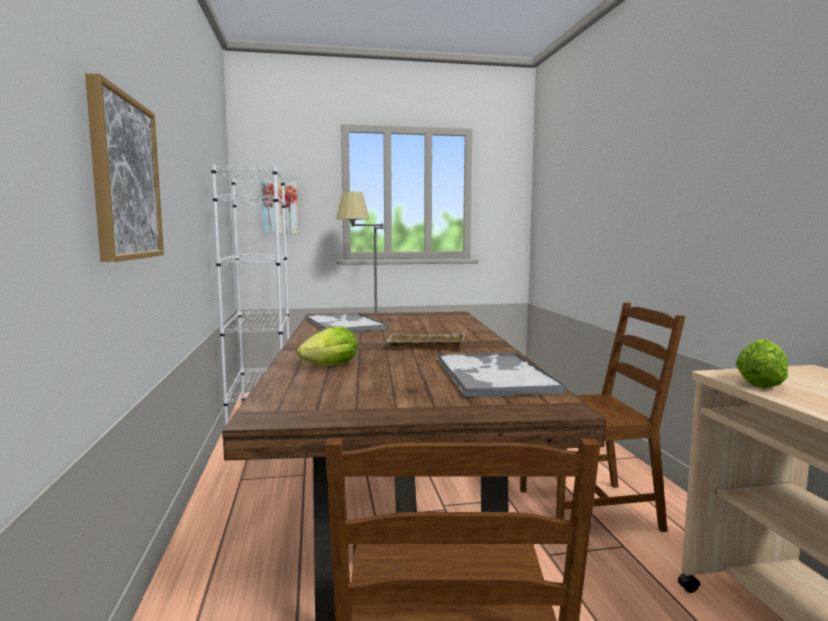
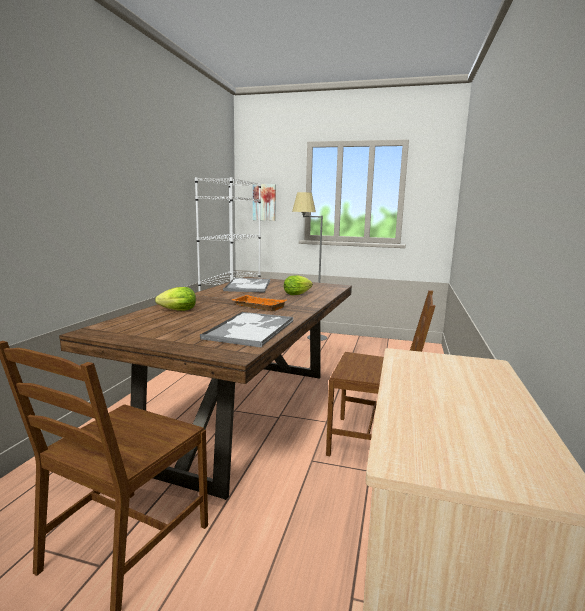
camera: 25 degrees right, 5 degrees up
picture [85,73,164,262] -> none
beige tray [386,332,465,351] -> orange tray [232,295,286,311]
lettuce [735,339,788,388] -> lettuce moved to [284,275,313,295]

